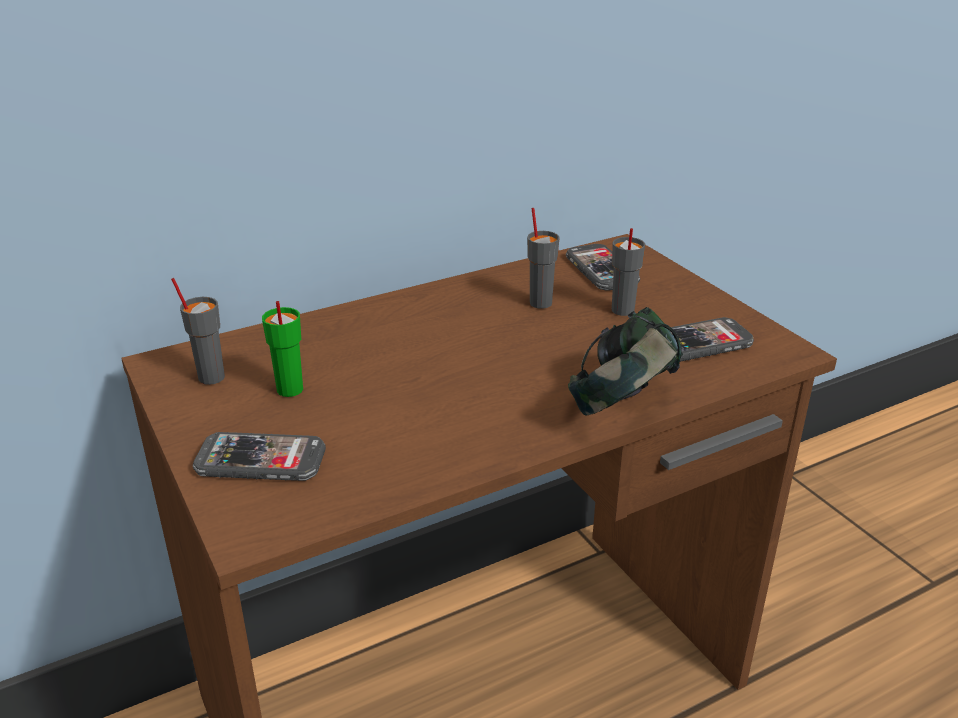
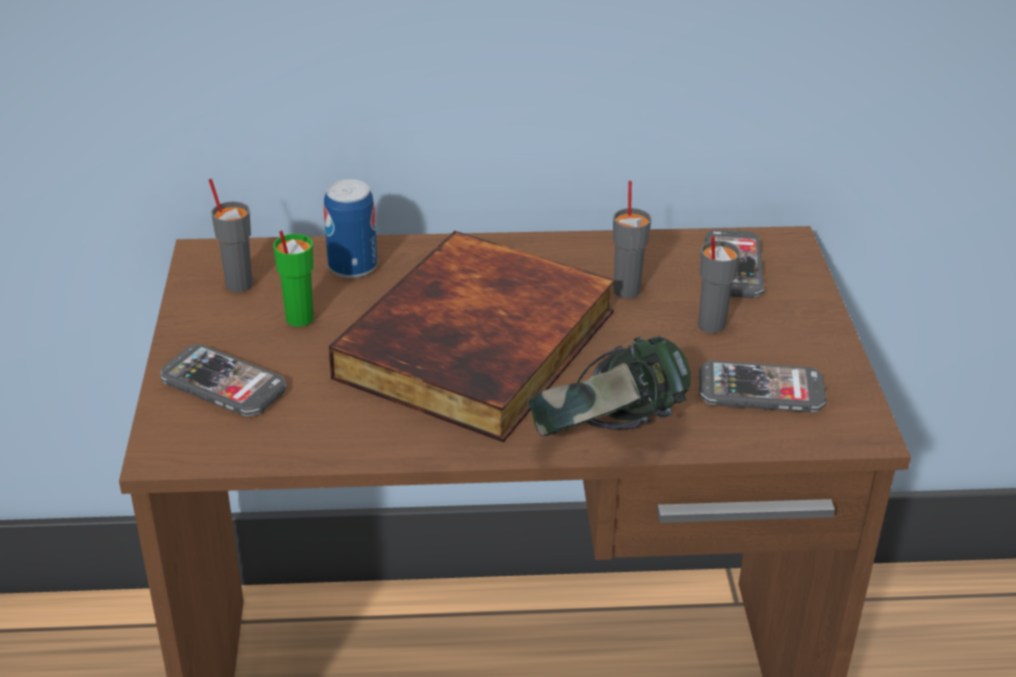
camera: 25 degrees right, 5 degrees up
none -> can [324,179,377,278]
none -> book [328,231,615,442]

